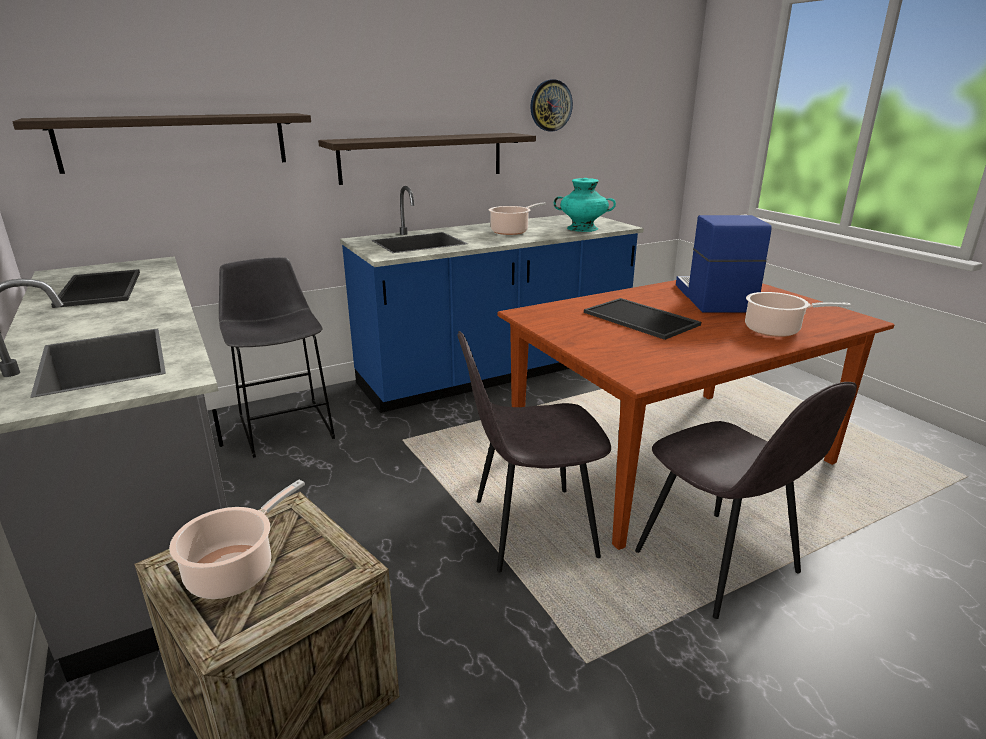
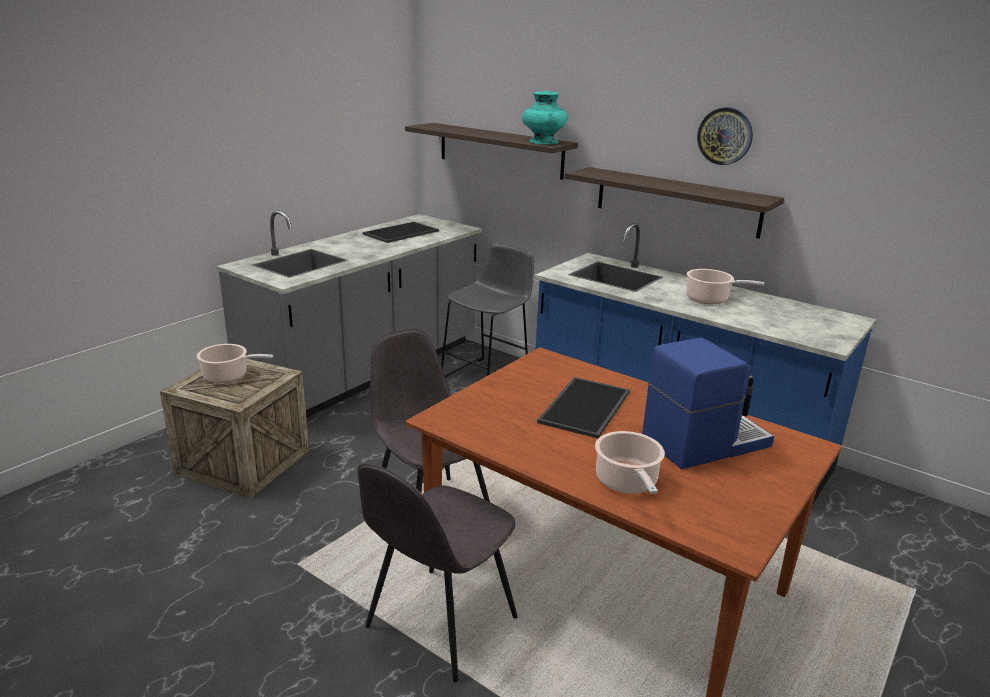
camera: 65 degrees right, 0 degrees up
wall clock [530,80,573,131] -> wall clock moved to [697,107,753,165]
turquoise vase [554,178,616,232] -> turquoise vase moved to [522,91,568,144]

